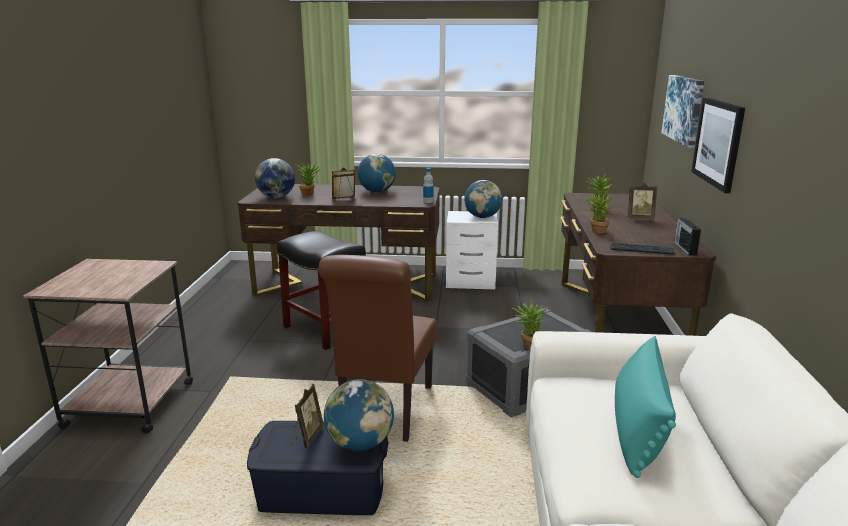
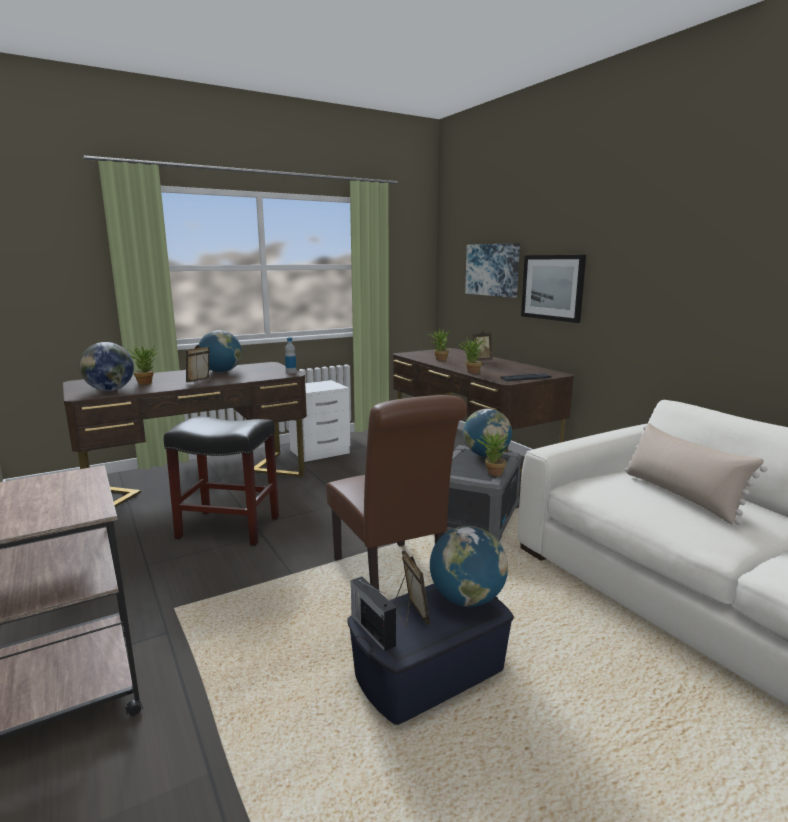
camera: 35 degrees left, 5 degrees down
globe [464,180,502,218] -> globe moved to [463,409,512,457]
turquoise pillow [615,336,676,478] -> beige pillow [625,423,768,525]
radio [674,218,701,256] -> radio moved to [351,576,396,651]

